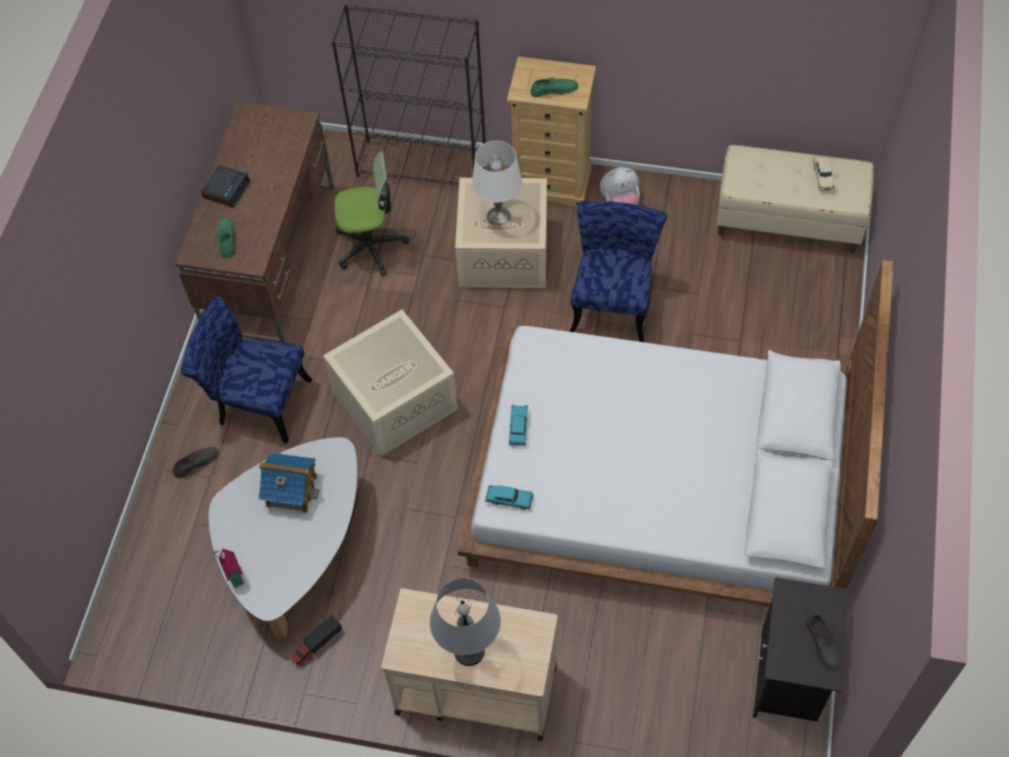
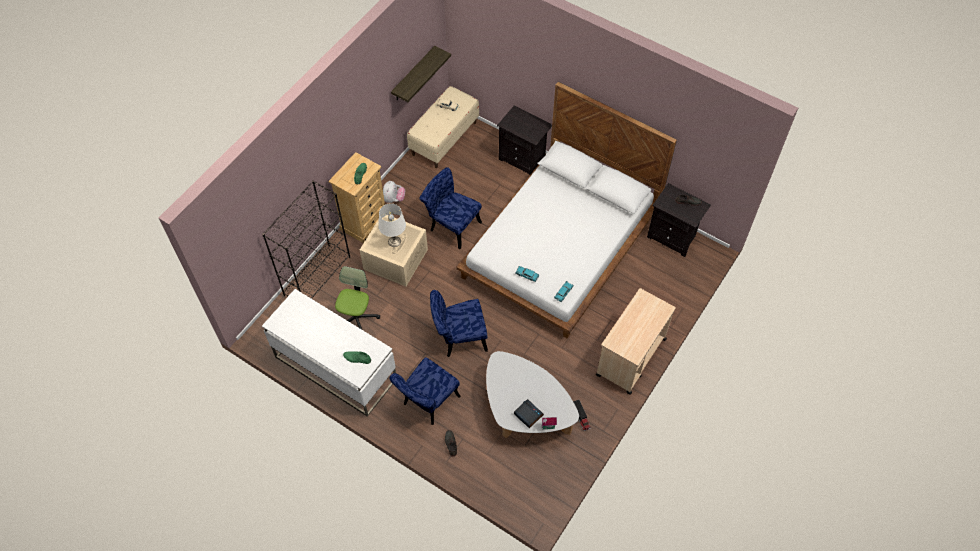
camera: 70 degrees left, 0 degrees up
brown desk [175,102,334,342] -> white desk [262,289,396,417]
alarm clock [201,165,251,208] -> alarm clock moved to [514,399,544,428]
toy house [259,452,320,513] -> none
beige storage box [323,310,458,456] -> blue chair [430,290,488,357]
grey table lamp [430,578,501,666] -> none
none -> shelf [391,46,451,102]
none -> black nightstand [497,106,552,176]

